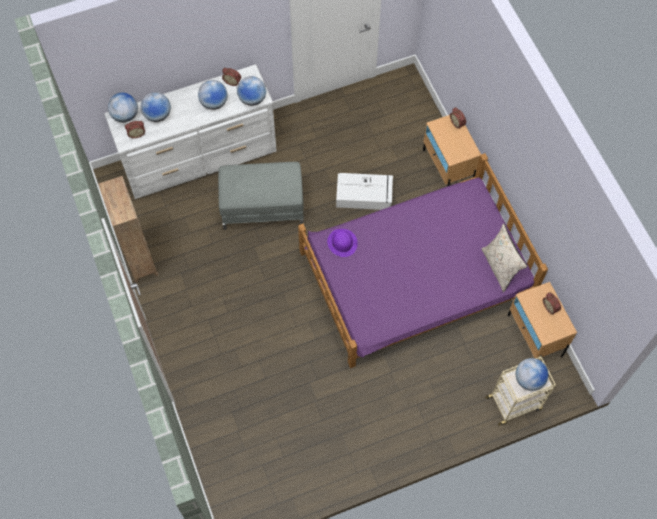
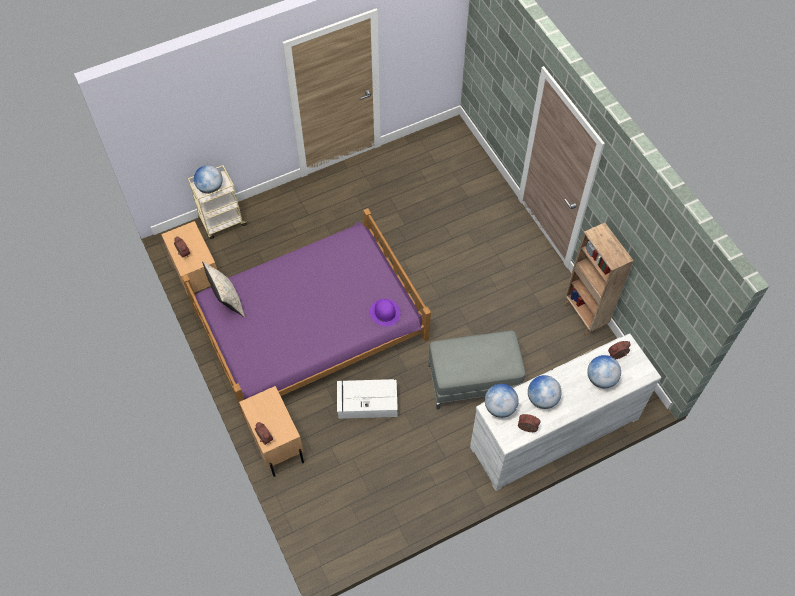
camera: 175 degrees right, 5 degrees down
globe [108,93,138,122] -> none

